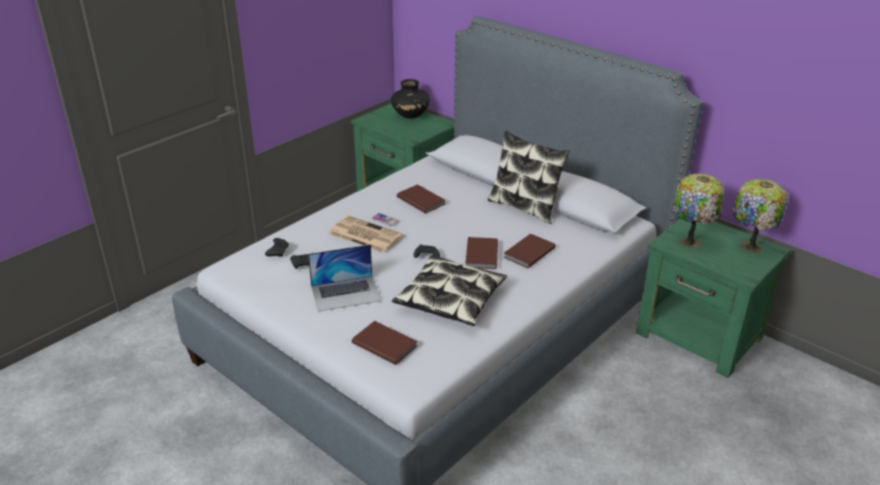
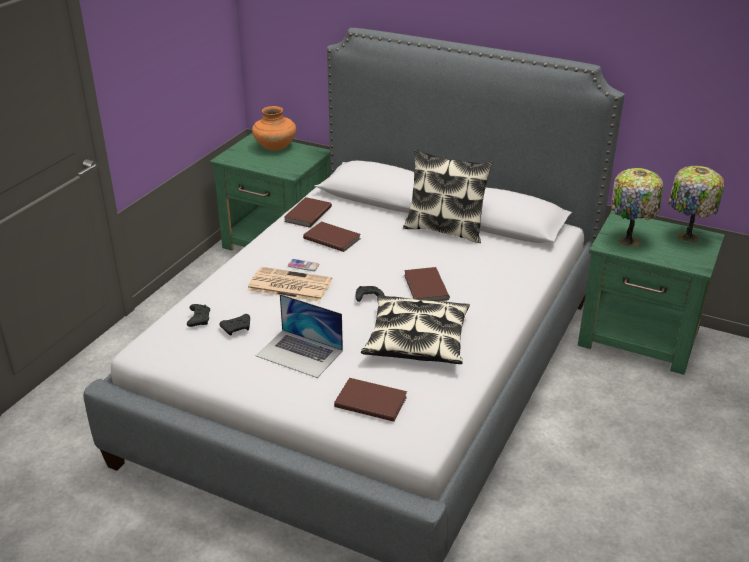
camera: 15 degrees left, 0 degrees up
laptop [308,244,381,312] -> laptop turned 60 degrees clockwise [256,294,343,378]
black vase [391,79,430,118] -> orange vase [252,106,296,151]
brown book [503,233,556,268] -> brown book moved to [284,197,332,228]

